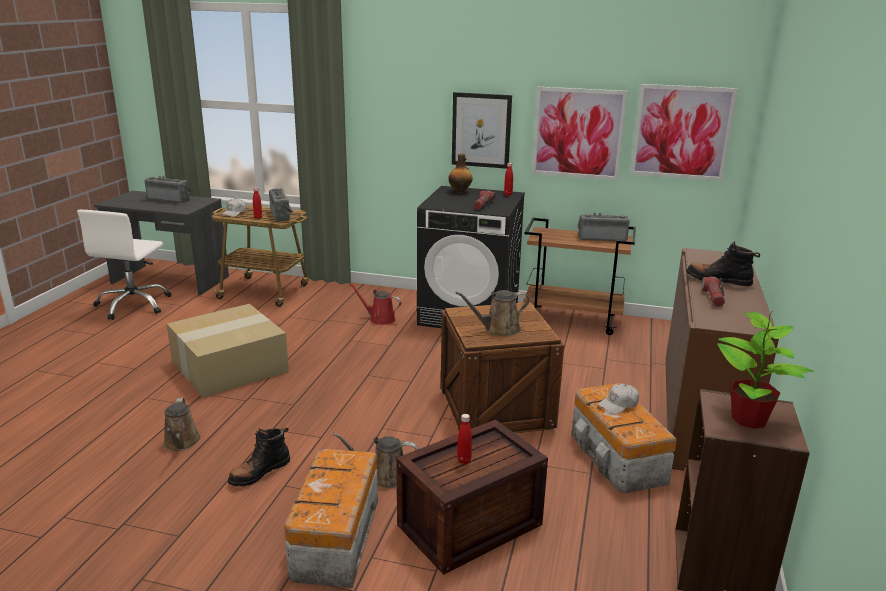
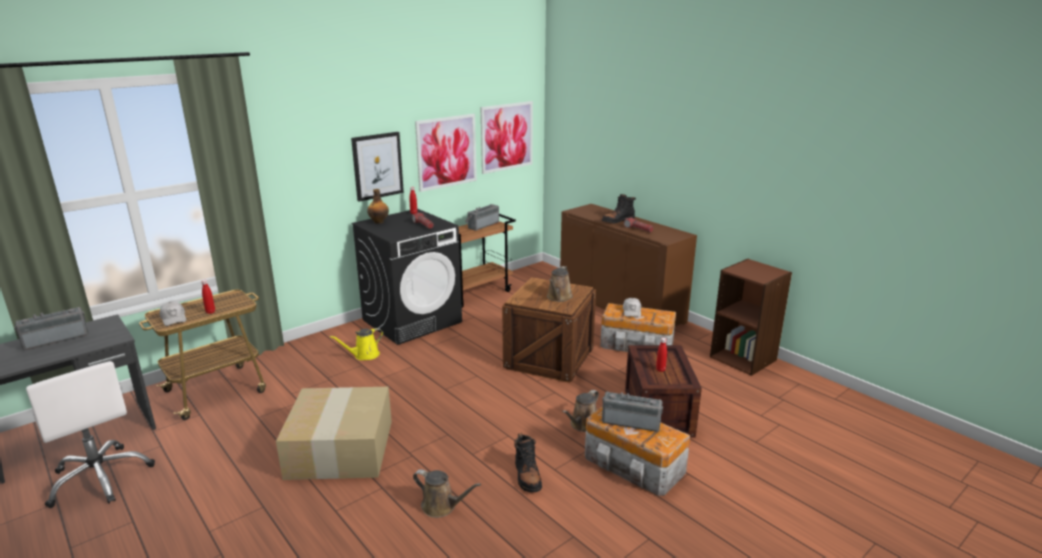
camera: 55 degrees left, 0 degrees up
radio [269,188,293,222] -> radio moved to [602,392,663,432]
red watering can [349,283,401,325] -> yellow watering can [330,328,383,360]
potted plant [717,311,814,429] -> none

